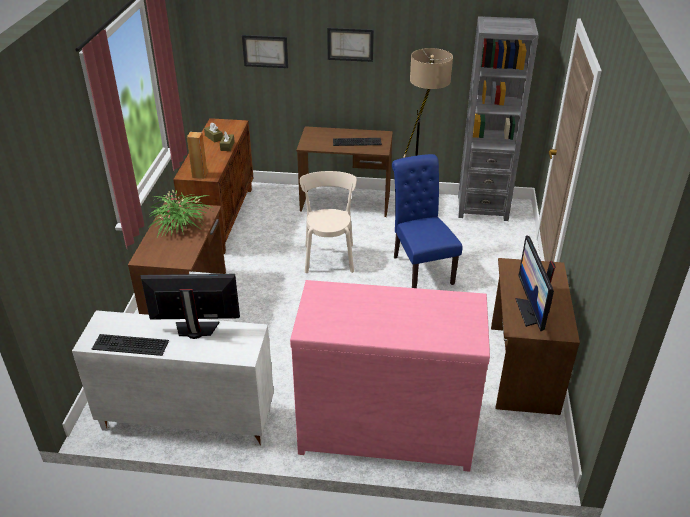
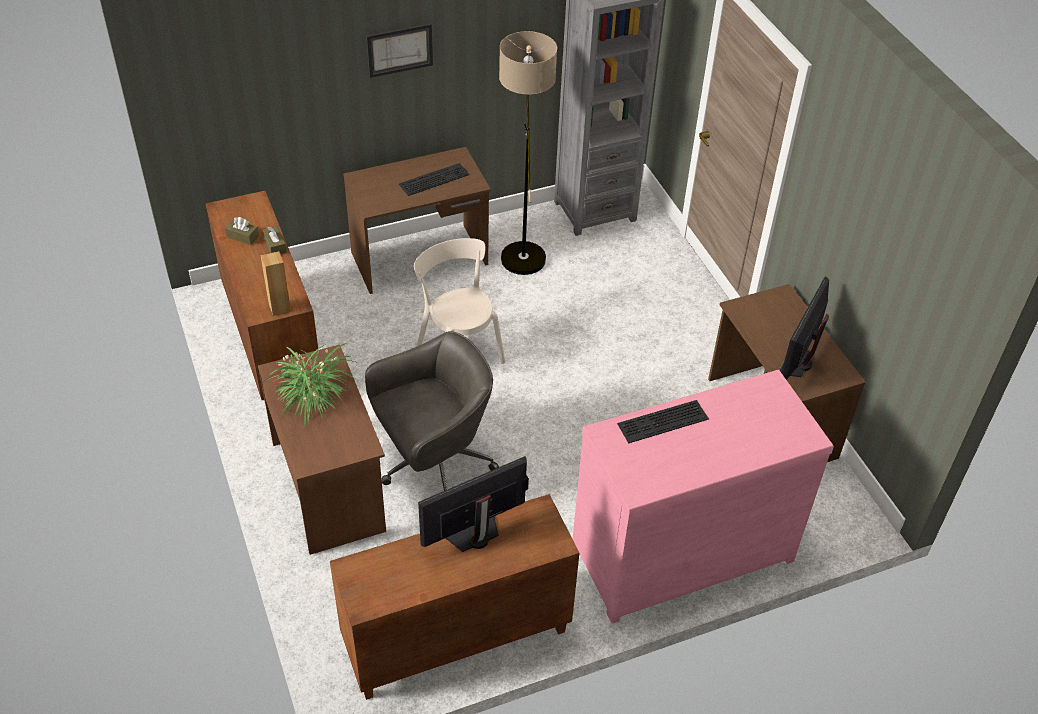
camera: 30 degrees left, 10 degrees up
white cabinet [72,310,274,446] -> brown cabinet [330,494,579,700]
keyboard [92,334,169,356] -> keyboard moved to [617,400,709,443]
picture [242,35,288,68] -> none
blue chair [392,154,463,288] -> none
monitor [516,236,556,331] -> monitor turned 60 degrees clockwise [780,276,829,380]
none -> grey office chair [365,331,499,491]

